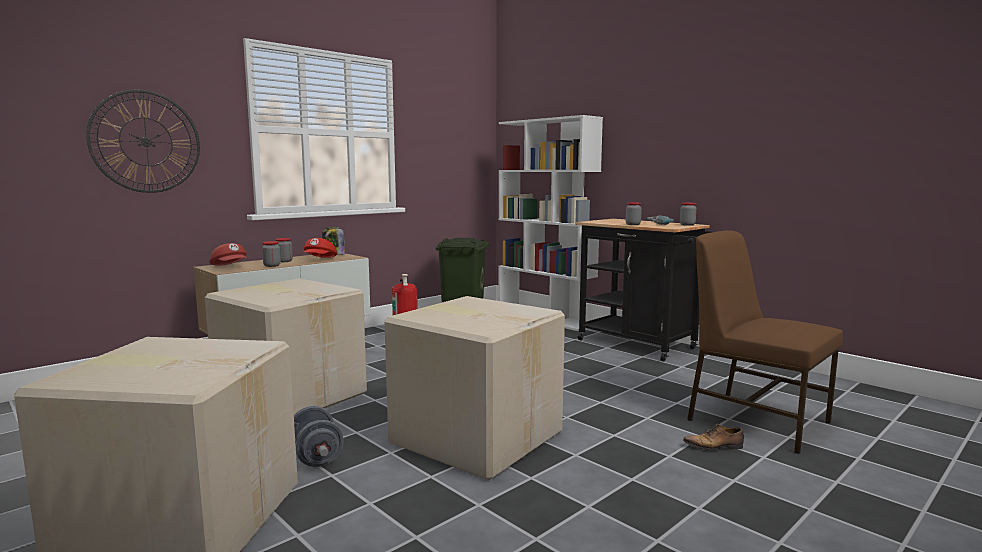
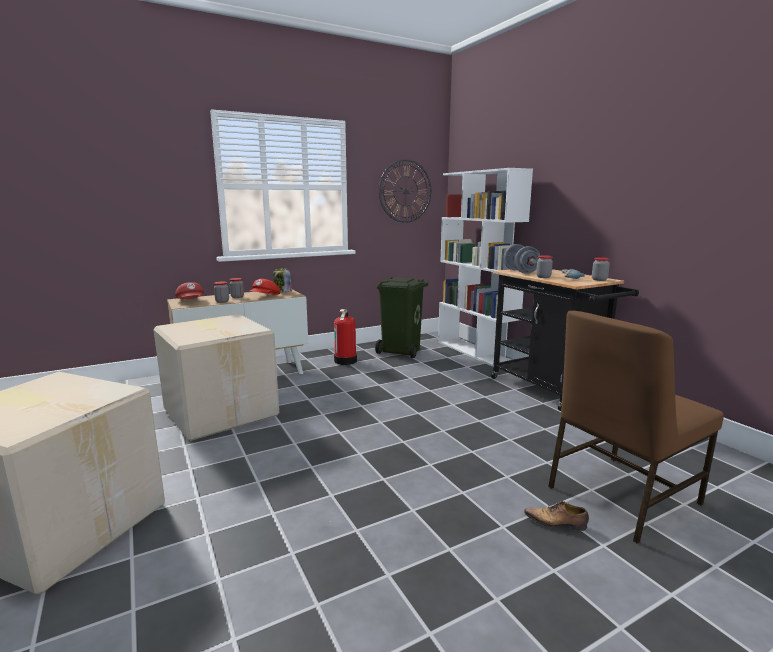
camera: 15 degrees right, 5 degrees up
wall clock [86,89,200,193] -> wall clock moved to [379,159,431,223]
grey dumbbell [294,406,343,467] -> grey dumbbell moved to [504,244,540,274]
cardboard box [385,296,565,480] -> none
brown chair [687,230,843,454] -> brown chair turned 90 degrees counterclockwise [548,311,724,544]

